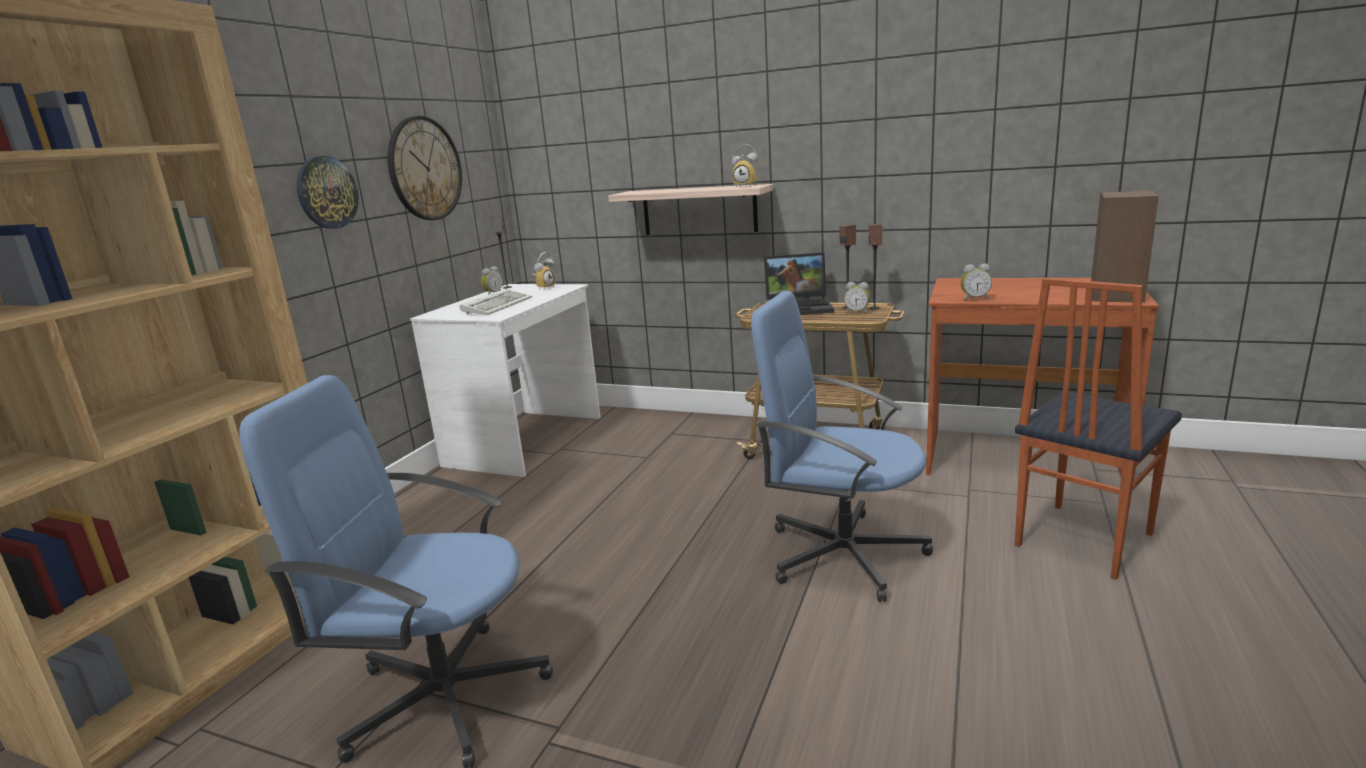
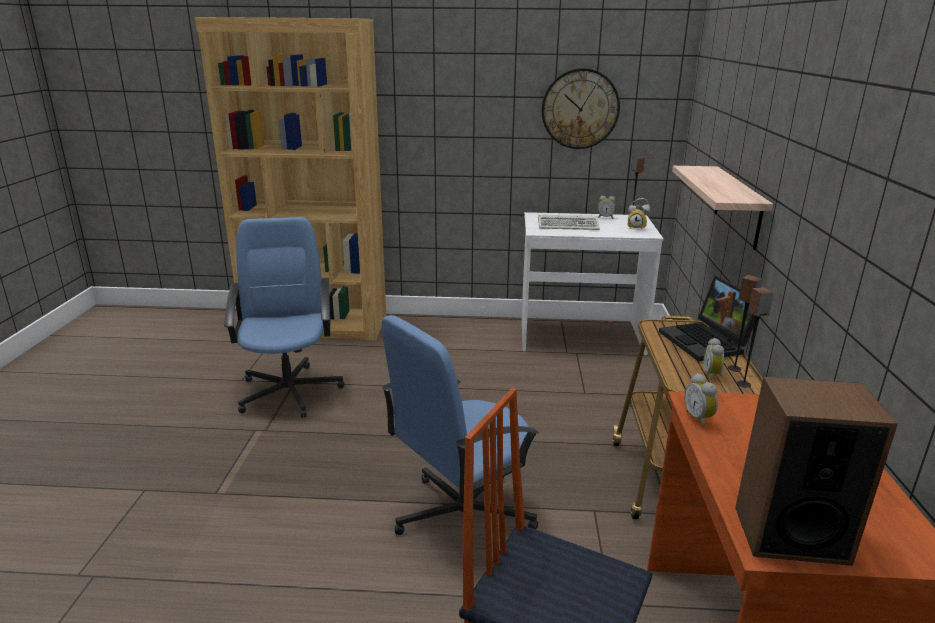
camera: 70 degrees right, 5 degrees up
wall clock [297,156,359,229] -> none
alarm clock [732,144,758,188] -> none
blue office chair [751,291,933,602] -> blue office chair turned 135 degrees counterclockwise [381,315,539,565]

